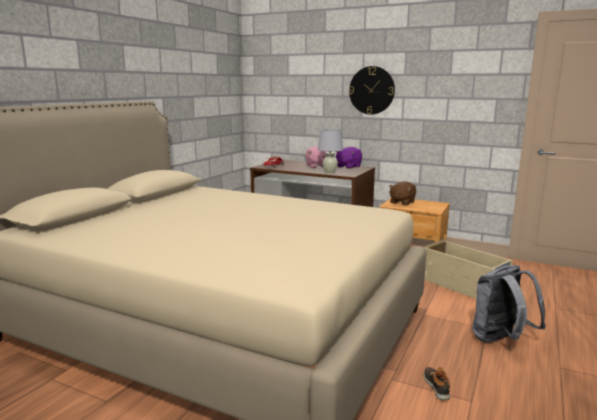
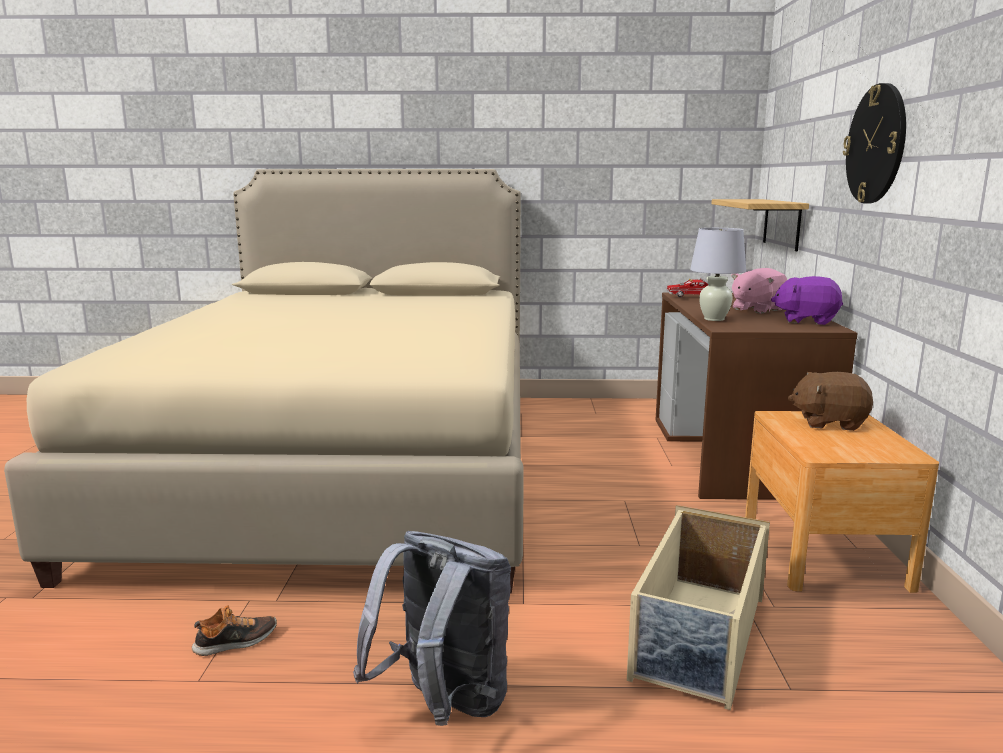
camera: 65 degrees right, 0 degrees up
none -> shelf [711,199,809,251]

